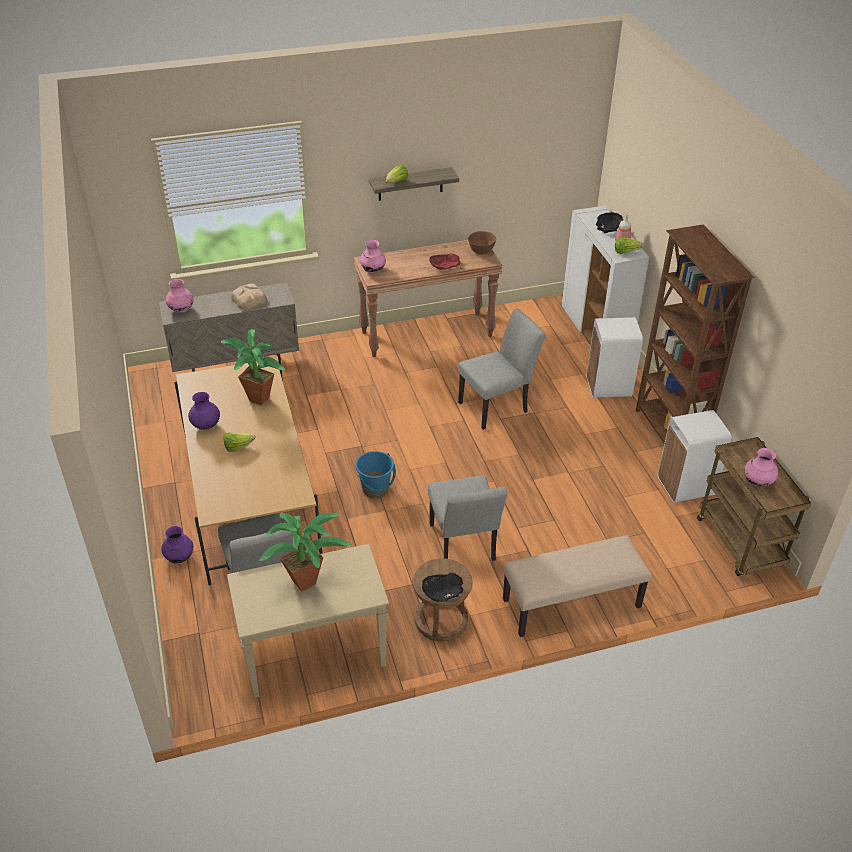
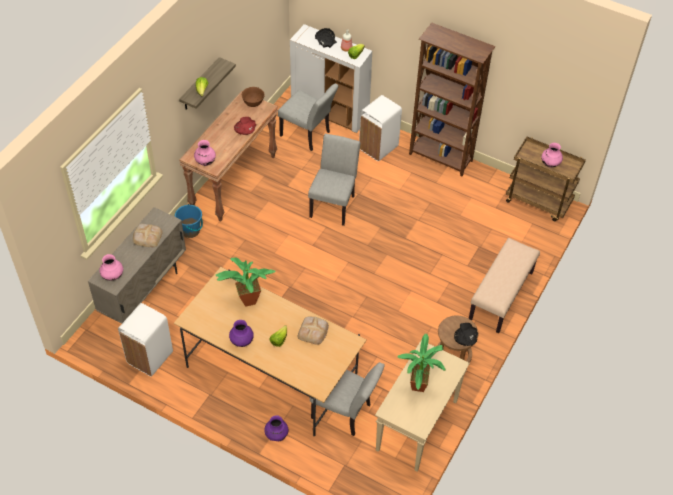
camera: 45 degrees left, 10 degrees up
blue bucket [355,451,396,498] -> blue bucket moved to [175,204,203,238]
grey chair [428,475,507,561] -> grey chair moved to [278,83,338,151]
white trash can [658,410,731,503] -> white trash can moved to [118,303,173,377]
none -> bread [298,317,329,345]

